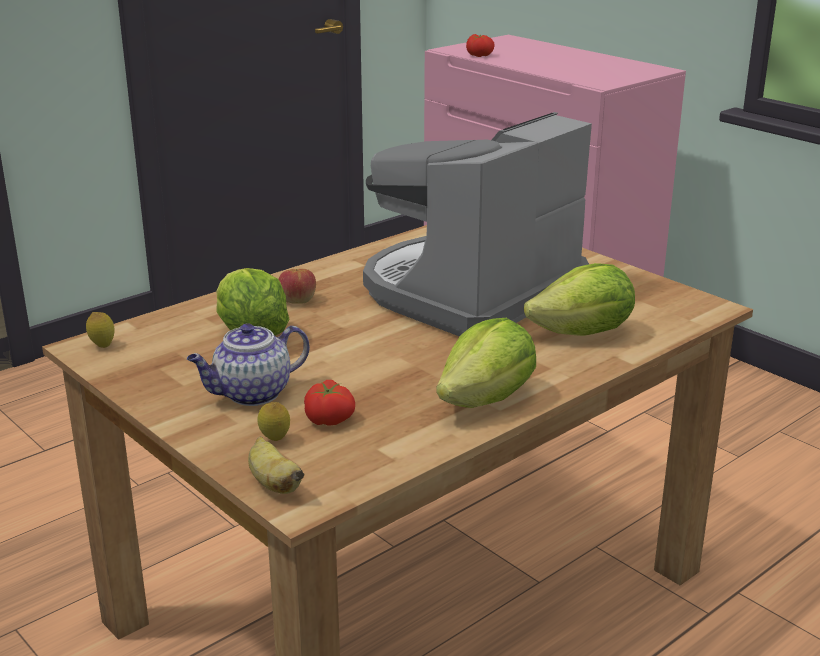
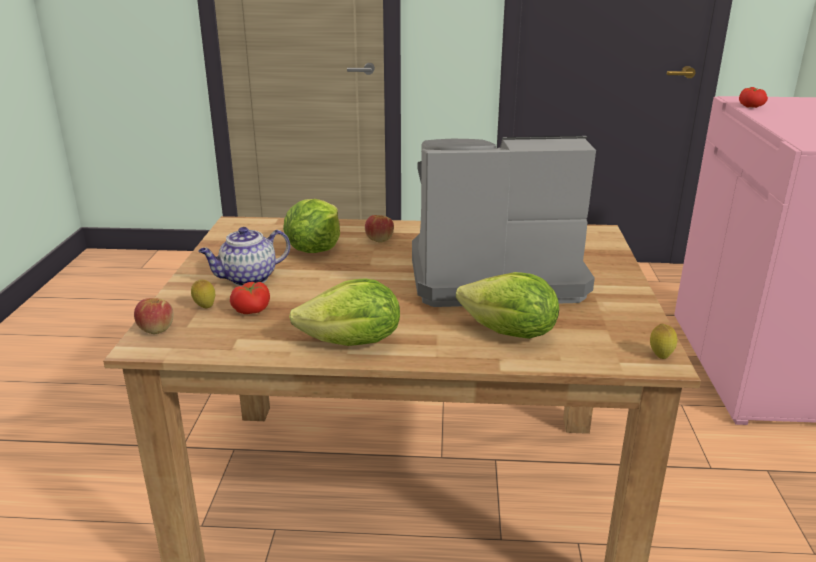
camera: 45 degrees right, 0 degrees up
lemon [86,312,115,348] -> lemon moved to [650,323,677,359]
teapot [187,323,310,406] -> teapot turned 45 degrees counterclockwise [198,227,290,286]
banana [248,436,304,494] -> apple [134,298,174,334]

